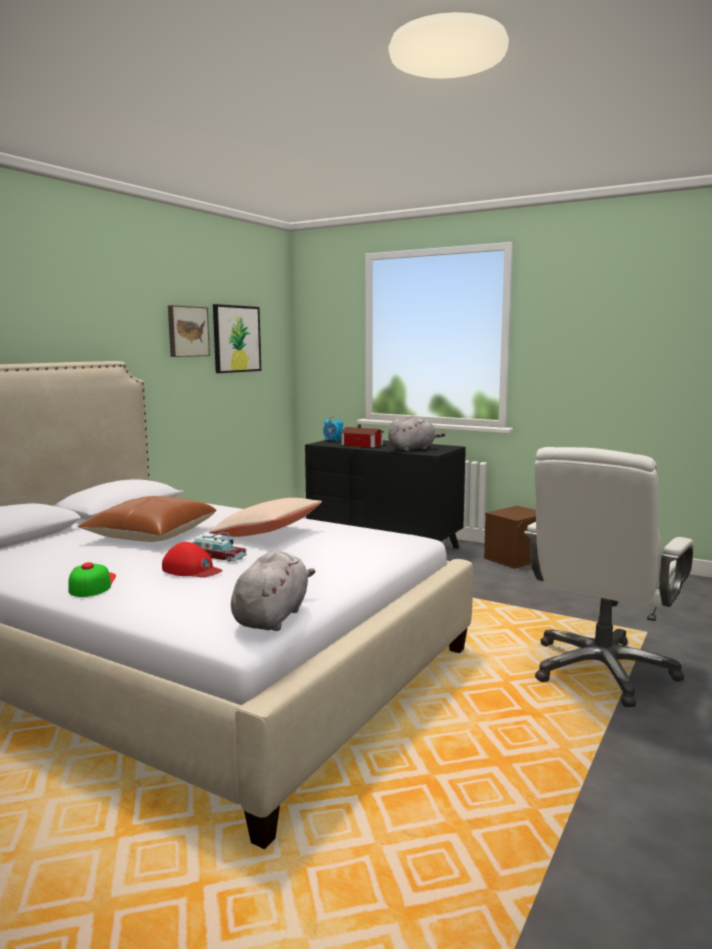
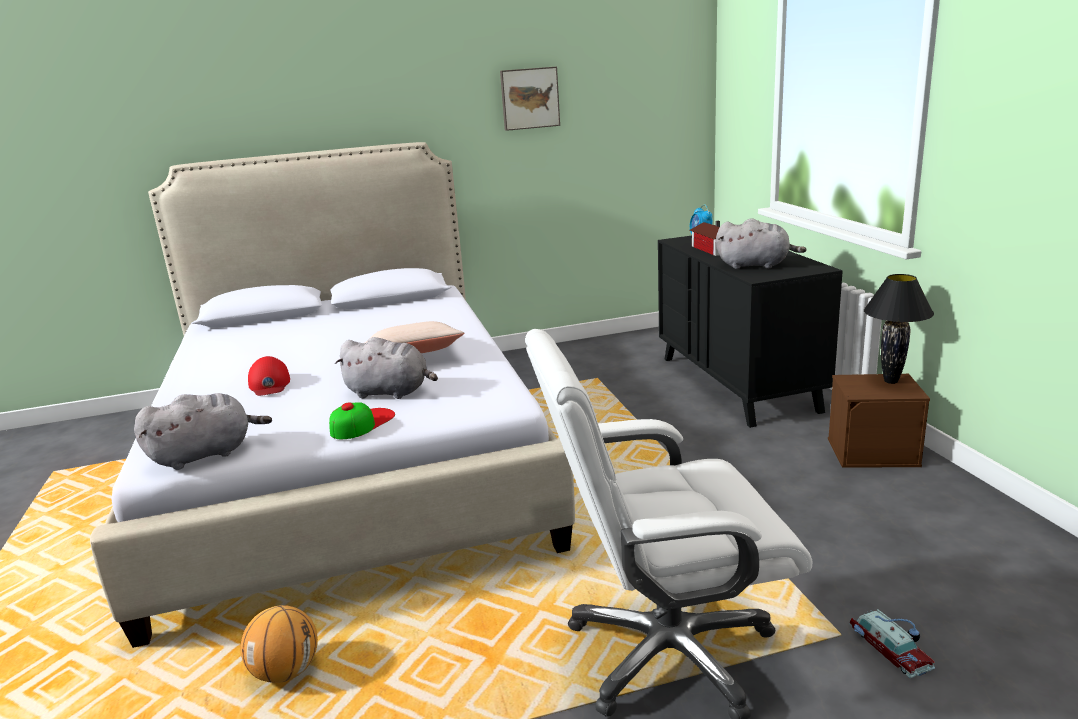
camera: 45 degrees right, 10 degrees up
cap [69,562,116,597] -> cap moved to [329,402,395,439]
brown pillow [77,496,217,542] -> none
toy car [192,532,247,562] -> toy car moved to [849,609,935,678]
picture [213,304,261,373] -> none
none -> basketball [241,605,318,683]
none -> grey plush toy [335,337,438,399]
none -> black table lamp [864,274,934,384]

